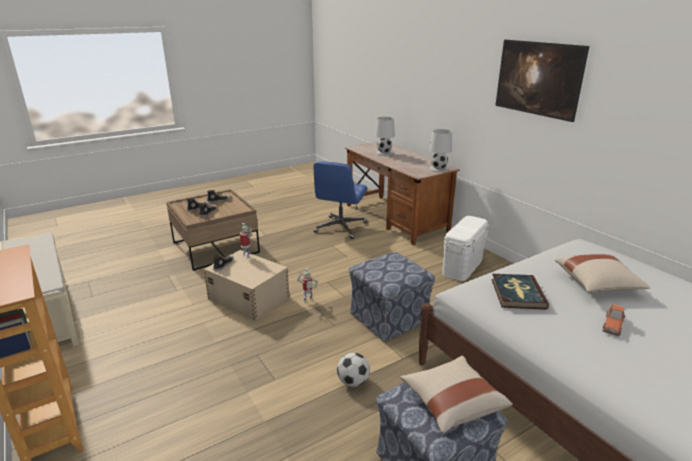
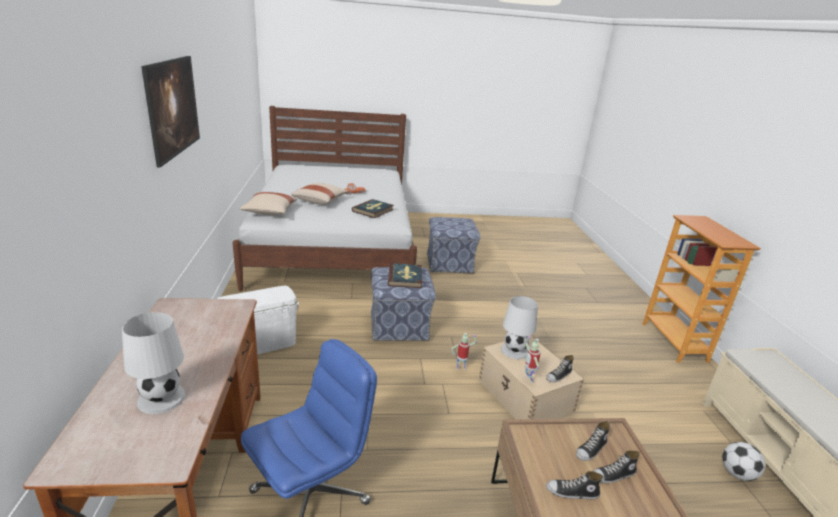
camera: 155 degrees left, 0 degrees up
football [337,353,370,387] -> football moved to [722,442,765,481]
beige pillow [400,356,513,434] -> beige pillow moved to [240,192,297,215]
white table lamp [429,129,452,172] -> white table lamp moved to [501,296,538,359]
none -> book [388,263,422,288]

